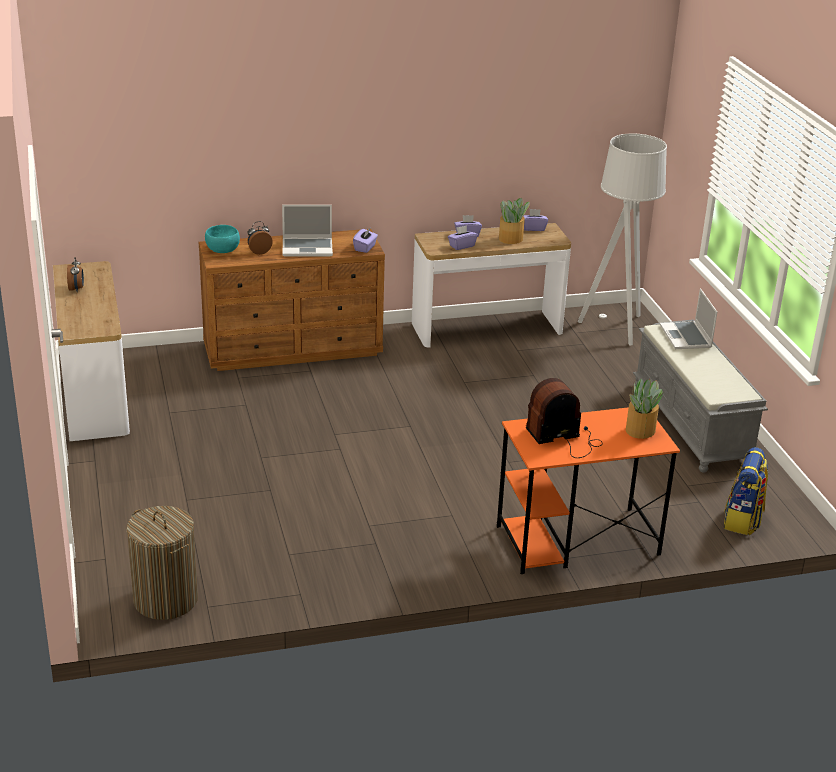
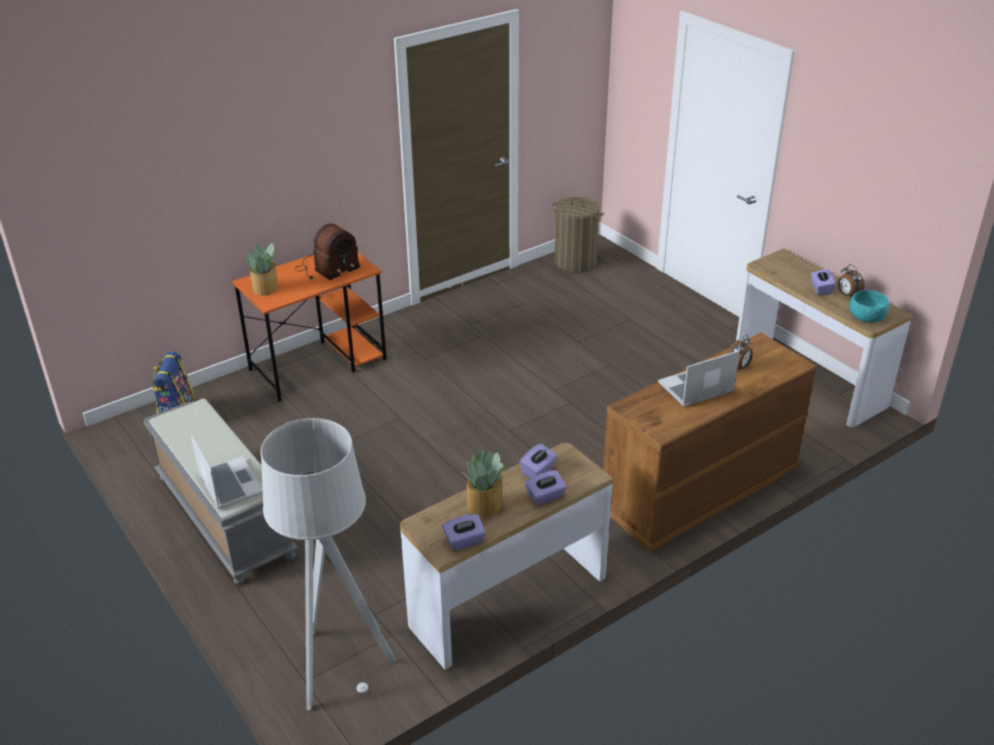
camera: 160 degrees right, 5 degrees up
turquoise bowl [205,225,240,253] -> turquoise bowl moved to [849,290,890,323]
purple tissue box [353,228,378,253] -> purple tissue box moved to [811,269,836,295]

